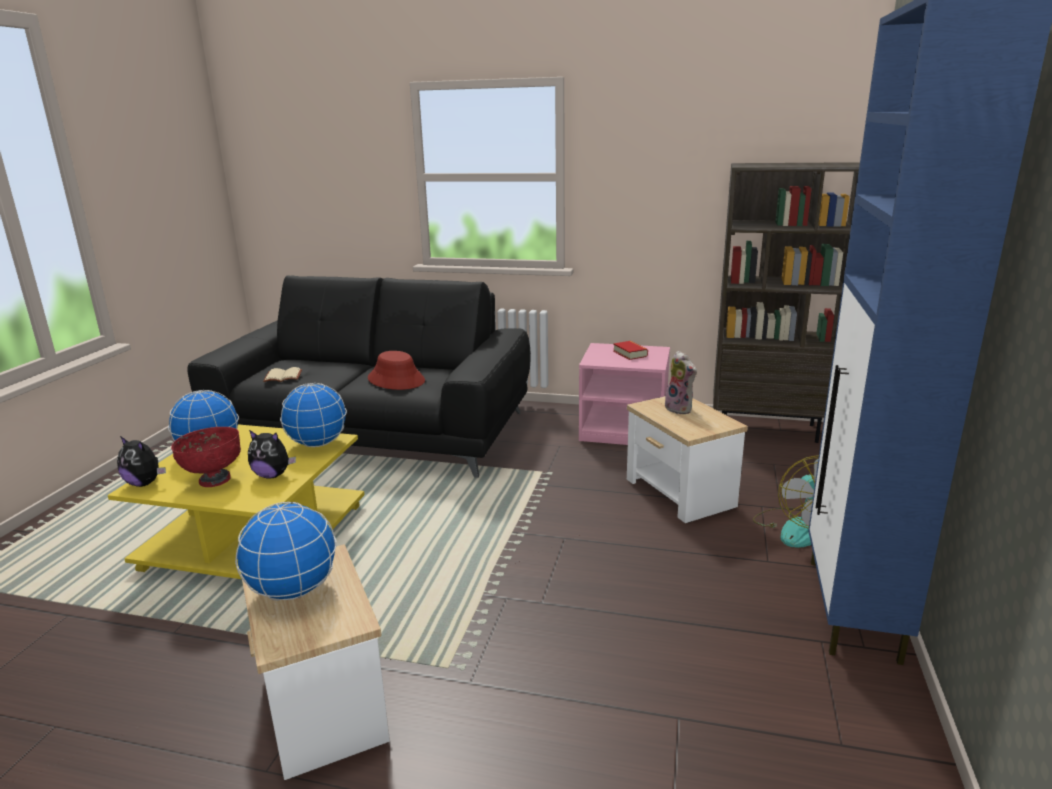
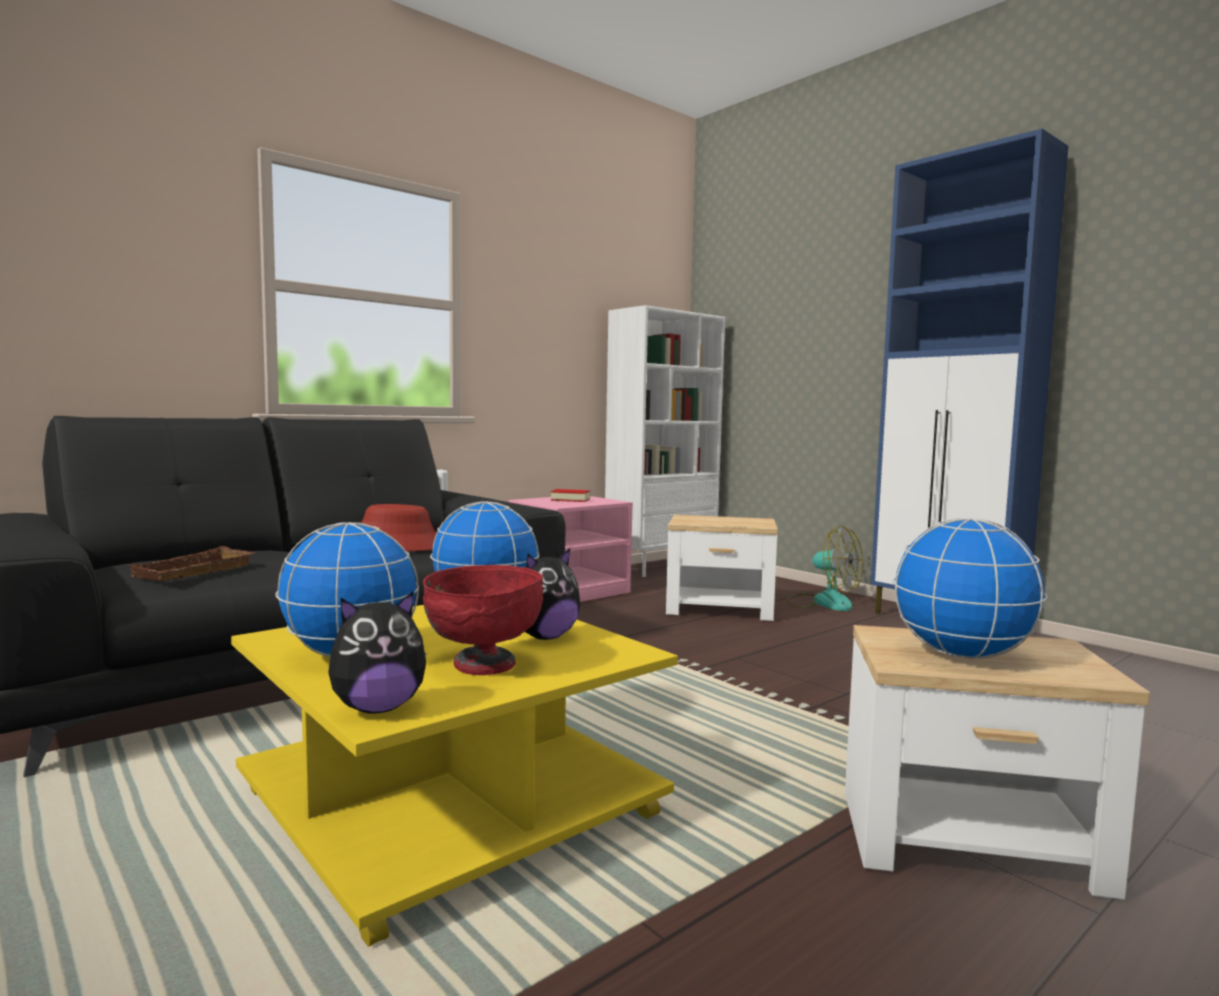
camera: 55 degrees left, 15 degrees down
beige book [263,367,302,382] -> brown tray [127,546,256,581]
plush toy [663,351,697,414] -> none
brown bookcase [713,162,860,443] -> white bookcase [605,305,725,577]

